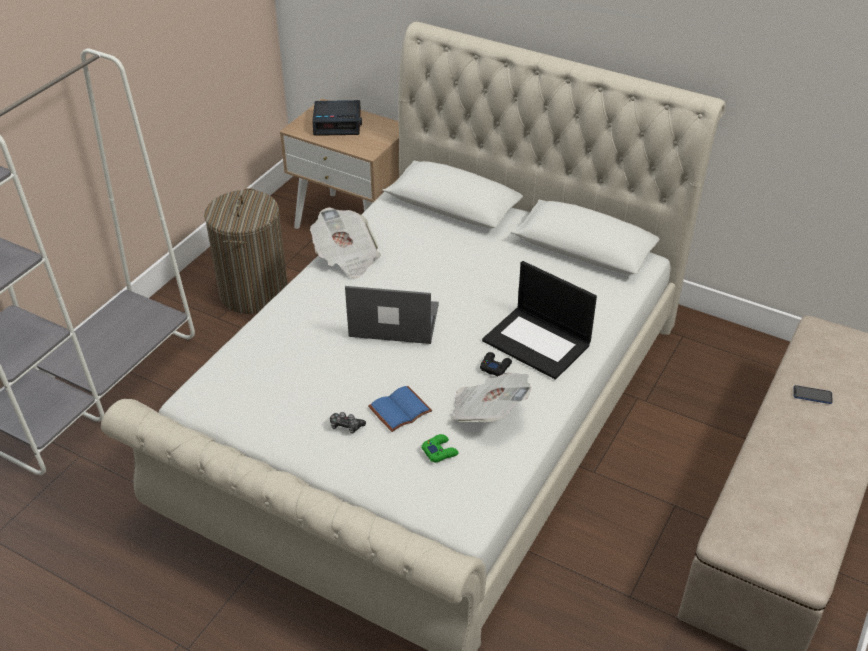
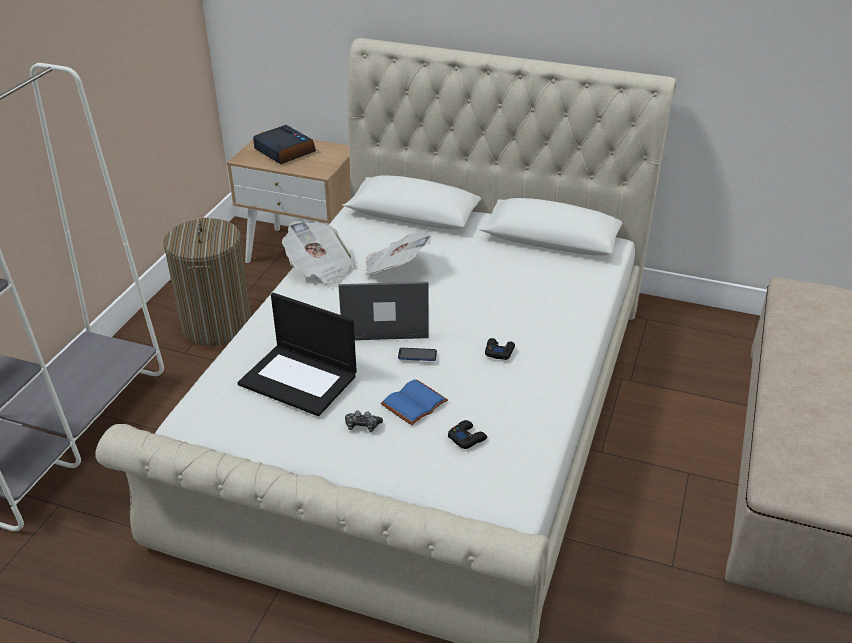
camera: 10 degrees left, 5 degrees down
alarm clock [312,100,362,136] -> alarm clock turned 120 degrees counterclockwise [253,125,316,164]
green game controller [421,434,459,463] -> black game controller [448,420,487,449]
newspaper [451,372,531,423] -> newspaper moved to [365,230,431,275]
laptop [482,261,597,380] -> laptop moved to [237,293,357,416]
phone [793,385,833,404] -> phone moved to [398,348,437,361]

